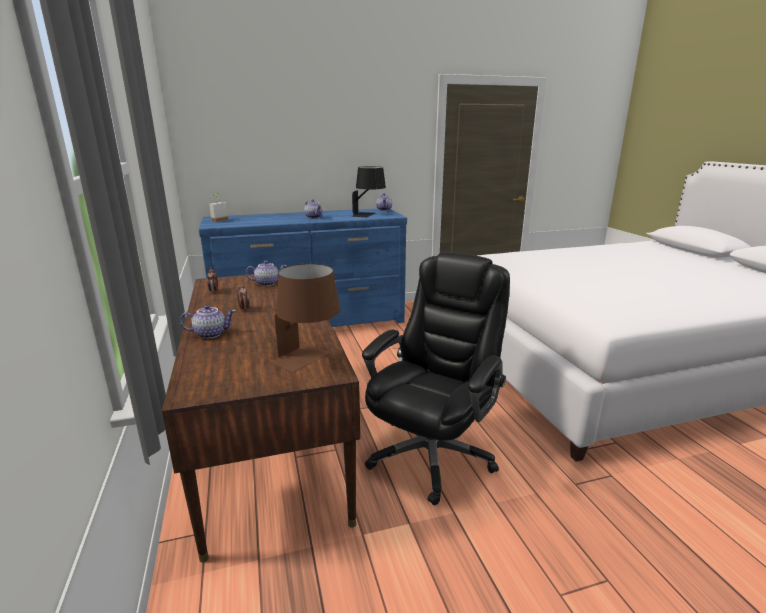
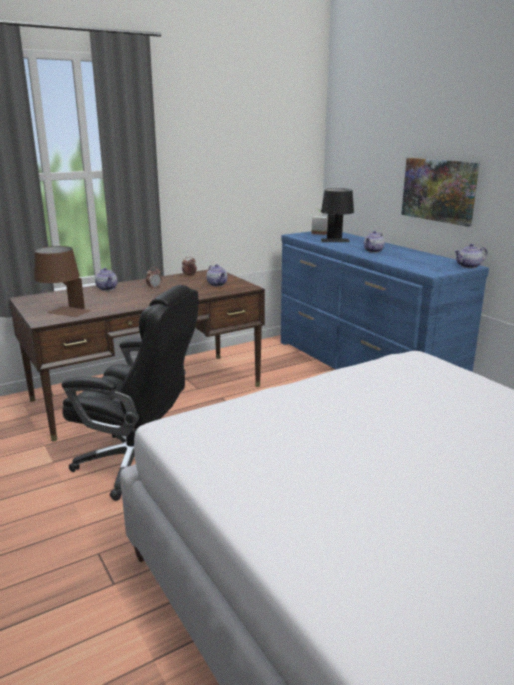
camera: 75 degrees right, 0 degrees up
black table lamp [352,166,386,217] -> black table lamp moved to [321,188,354,242]
none -> picture [401,158,480,227]

